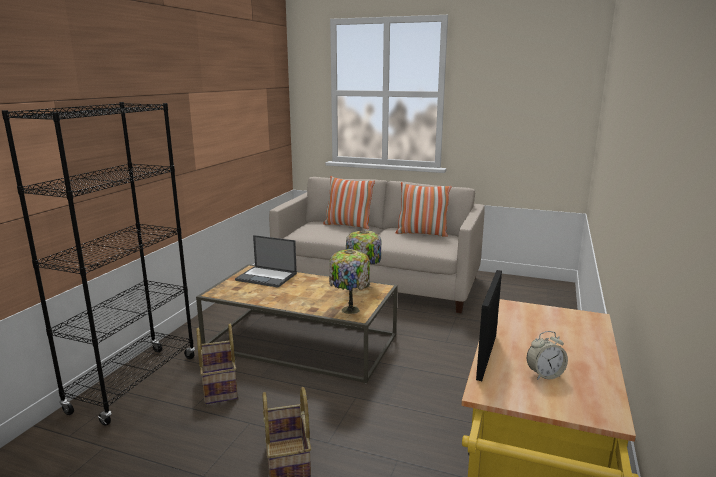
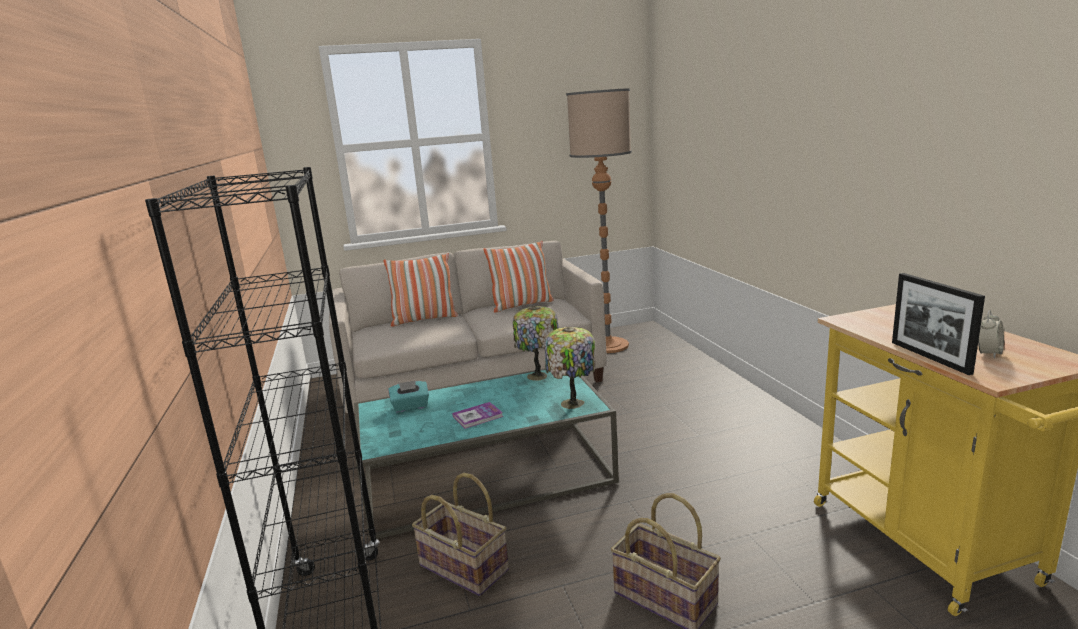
camera: 35 degrees left, 0 degrees up
brown coffee table [196,264,398,383] -> turquoise coffee table [354,368,619,541]
laptop [235,235,297,288] -> turquoise tissue box [388,381,429,413]
none -> book [452,402,503,429]
none -> floor lamp [566,88,632,353]

